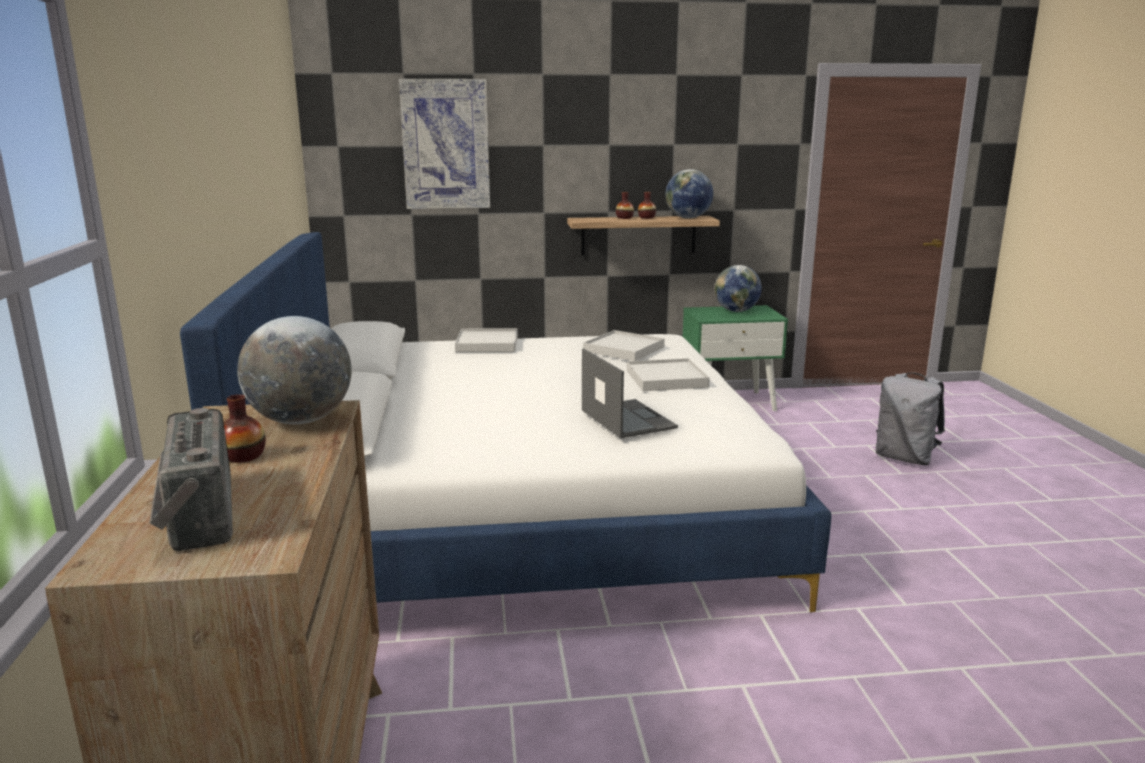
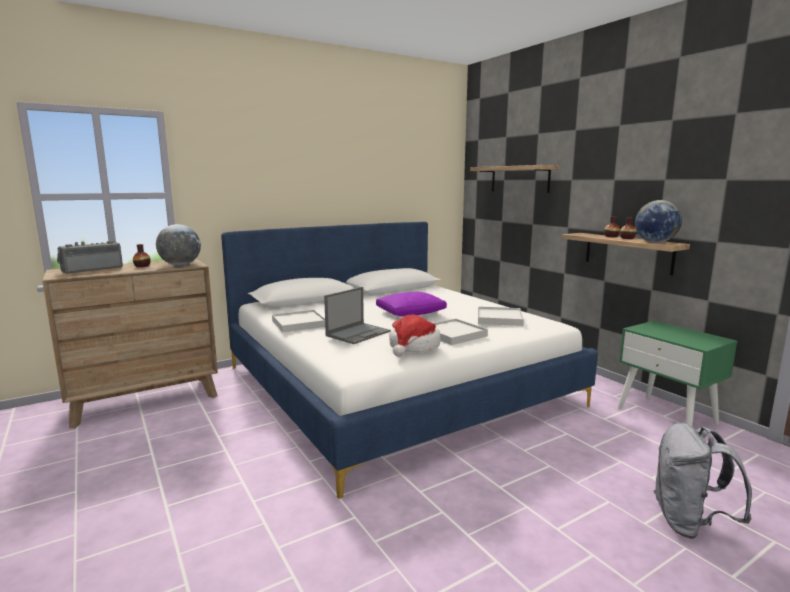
camera: 65 degrees right, 5 degrees down
picture [399,79,490,209] -> shelf [470,165,559,193]
white tray [455,328,518,352] -> white tray moved to [272,310,325,333]
globe [715,265,762,312] -> none
none -> purple pillow [376,292,447,316]
none -> hat [389,315,441,357]

